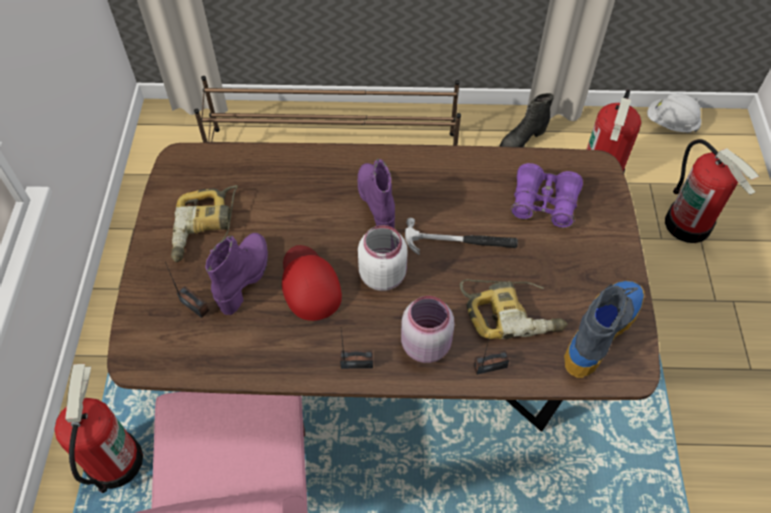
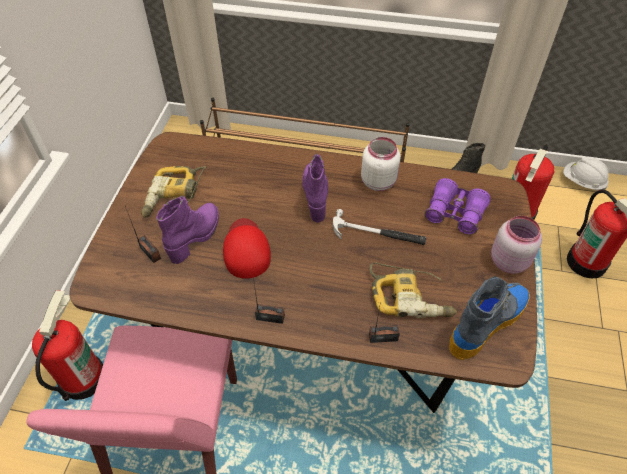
camera: 10 degrees right, 5 degrees down
white jar [358,225,408,291] -> white jar moved to [361,137,400,191]
pink jar [401,296,455,363] -> pink jar moved to [491,216,542,274]

